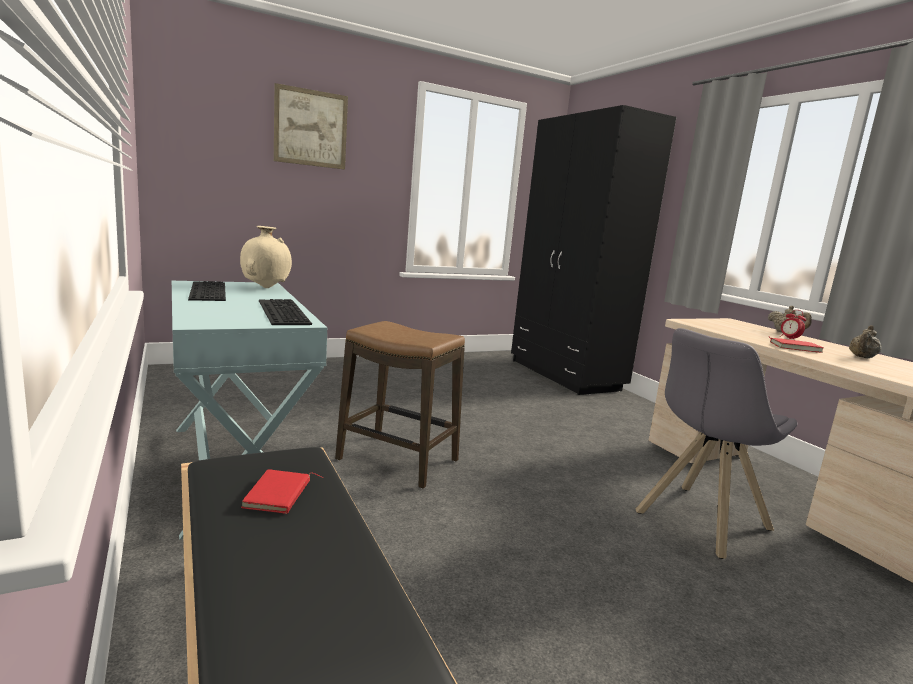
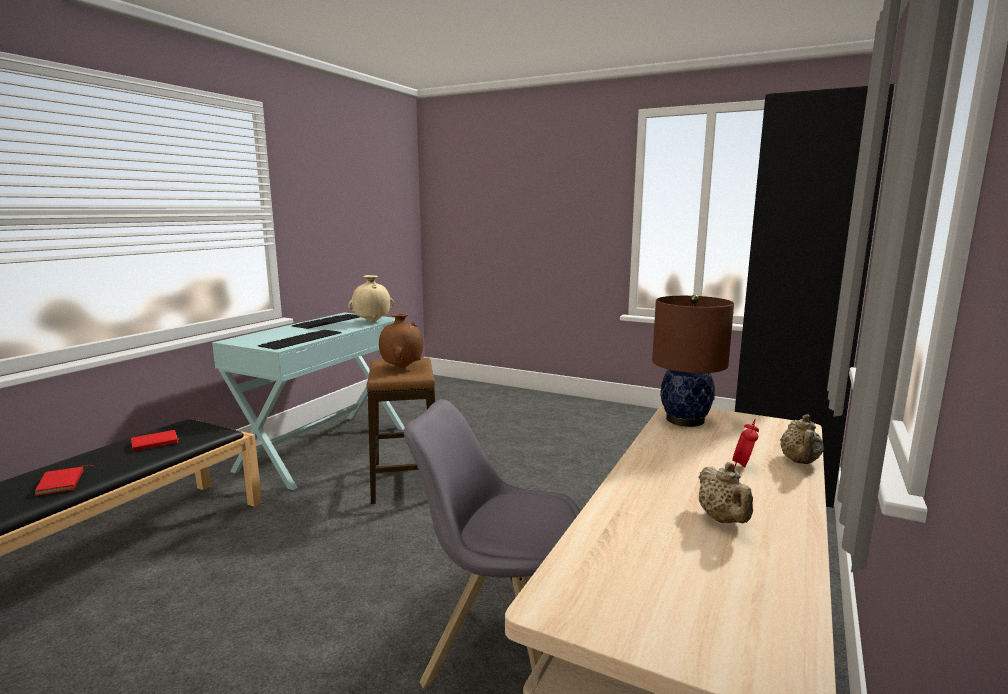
camera: 55 degrees right, 0 degrees up
picture [274,83,348,170] -> none
red book [769,336,824,353] -> red book moved to [35,465,93,496]
beige teapot [849,325,881,358] -> beige teapot turned 105 degrees counterclockwise [699,462,753,523]
none -> brown vase [379,313,423,368]
none -> brown table lamp [652,295,734,427]

